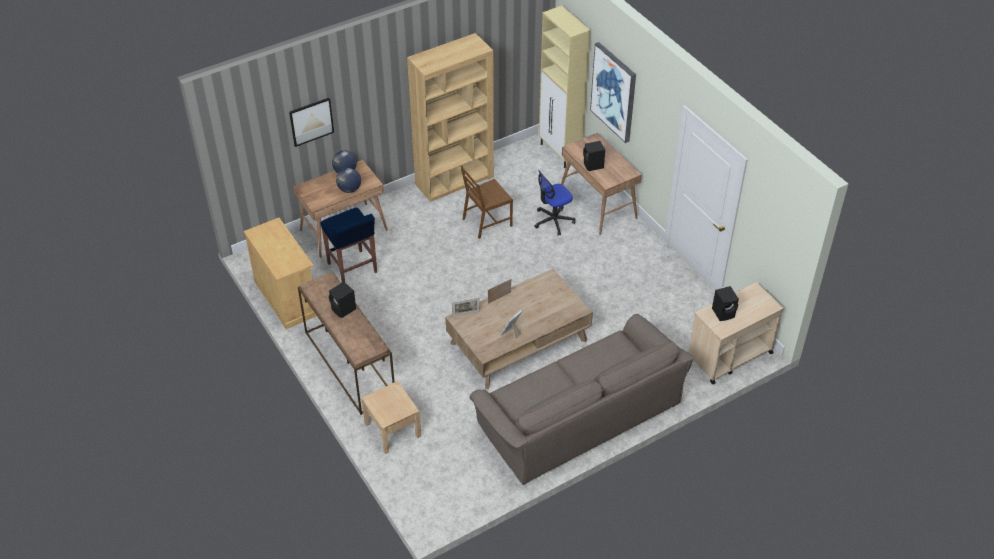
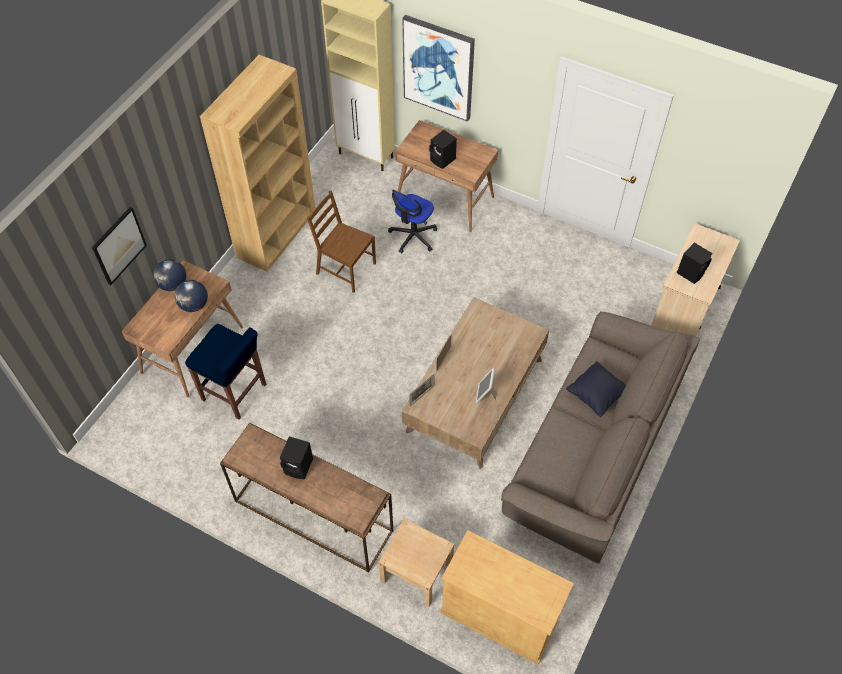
camera: 30 degrees left, 10 degrees up
beige cabinet [244,218,317,329] -> beige cabinet moved to [440,530,574,664]
brown chair [460,165,513,239] -> brown chair turned 90 degrees clockwise [307,190,376,293]
none -> black pillow [566,361,626,417]

